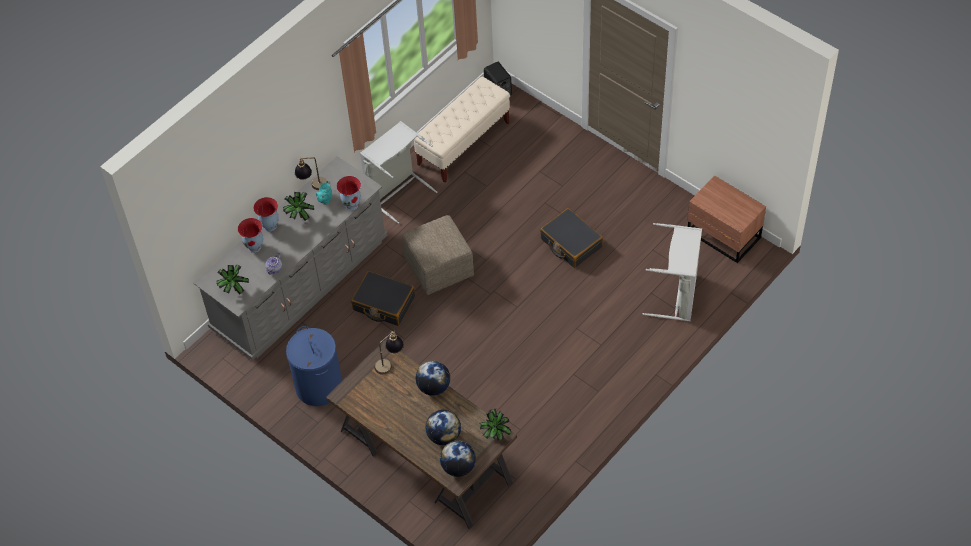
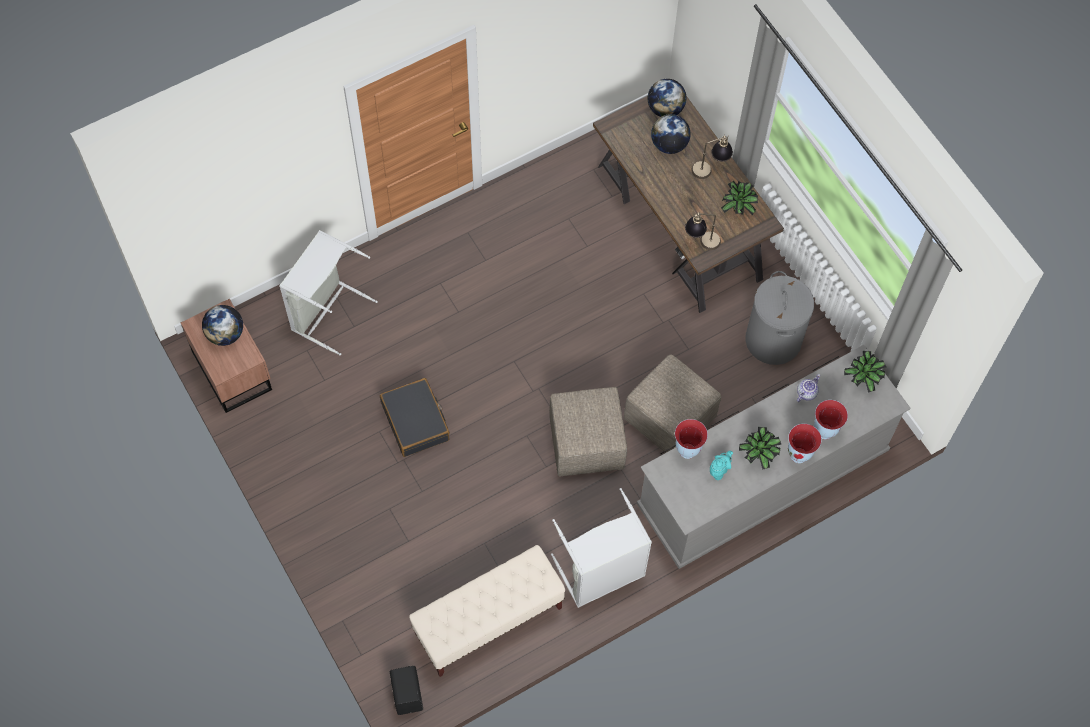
camera: 165 degrees left, 10 degrees up
blue laundry basket [286,326,342,406] -> grey laundry basket [746,271,814,365]
table lamp [295,158,328,190] -> table lamp moved to [691,135,733,179]
black suitcase [351,271,415,326] -> beige ottoman [624,354,721,453]
globe [416,361,450,396] -> globe moved to [202,305,243,346]
potted plant [480,409,511,441] -> potted plant moved to [721,181,758,215]

